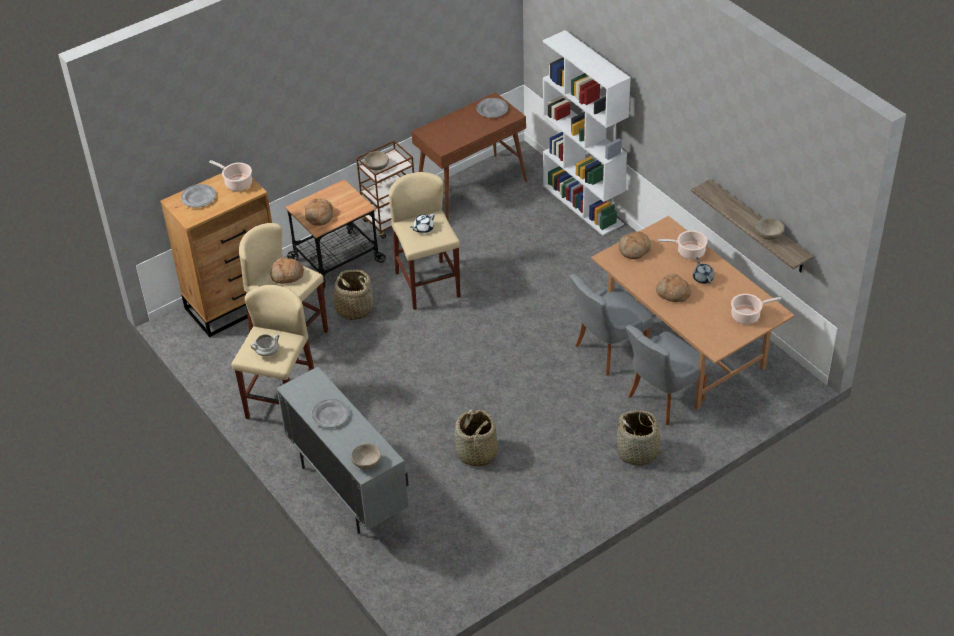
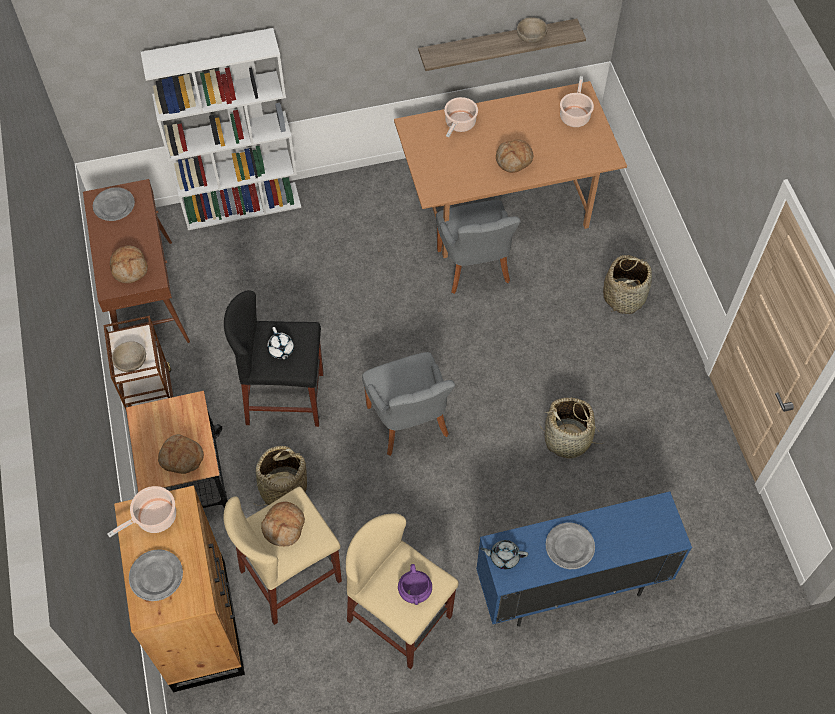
camera: 70 degrees left, 15 degrees up
white cooking pot [251,334,279,356] -> purple cooking pot [398,564,432,605]
grey cabinet [277,367,409,534] -> blue cabinet [476,491,692,627]
beige bowl [351,443,381,469] -> none
beige stool [389,172,461,310] -> black stool [224,290,323,427]
bread [619,231,651,259] -> bread moved to [110,245,148,283]
grey chair [626,325,710,425] -> grey chair moved to [362,352,455,456]
grey teapot [693,257,714,284] -> grey teapot moved to [480,540,528,569]

